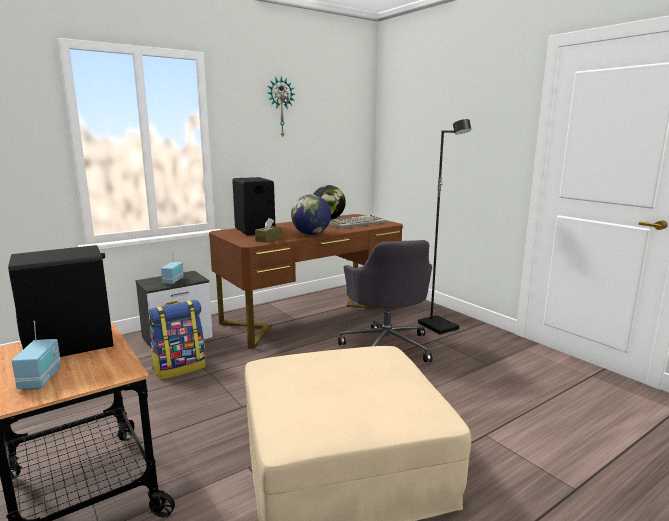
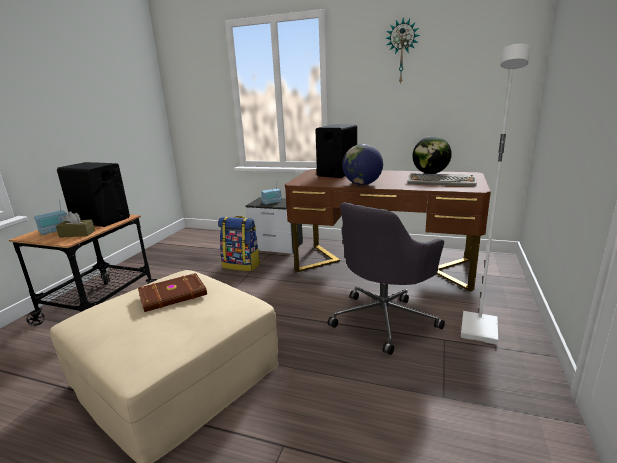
camera: 55 degrees right, 5 degrees up
brown tissue box [255,218,282,243] -> brown tissue box moved to [56,211,95,238]
black floor lamp [418,119,471,335] -> white floor lamp [461,44,530,345]
none -> brown book [138,273,207,312]

